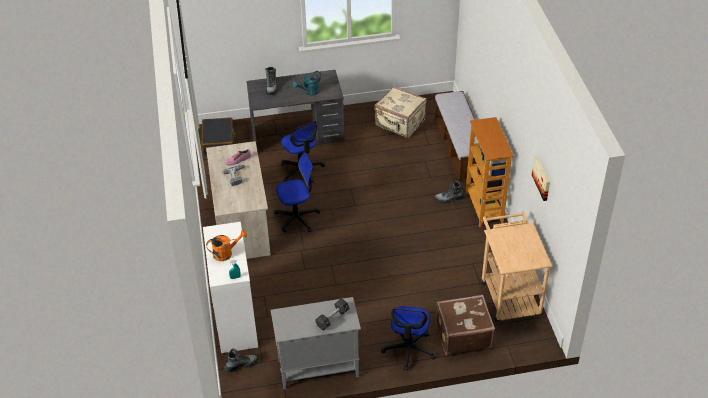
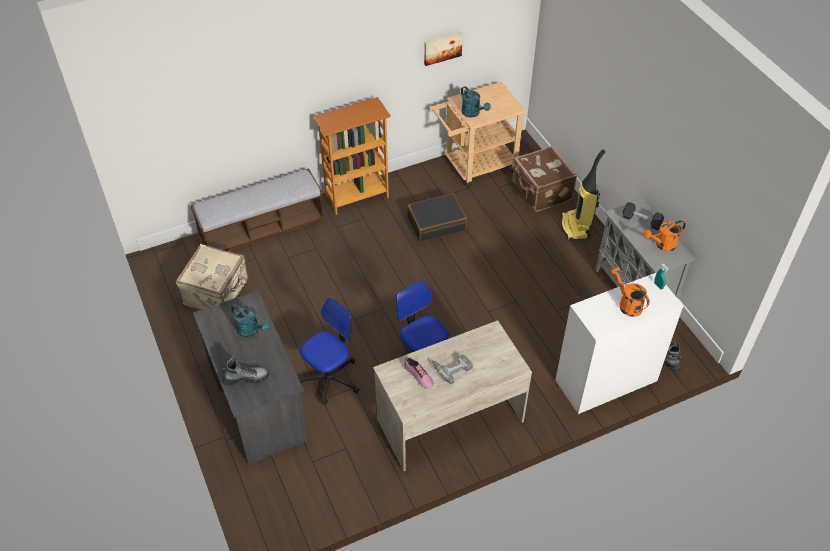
camera: 105 degrees left, 5 degrees up
black suitcase [201,117,236,155] -> black suitcase moved to [407,193,467,242]
office chair [381,306,436,371] -> vacuum cleaner [561,149,605,241]
boot [434,180,465,204] -> none
none -> turquoise watering can [461,86,491,118]
none -> orange watering can [643,220,686,251]

